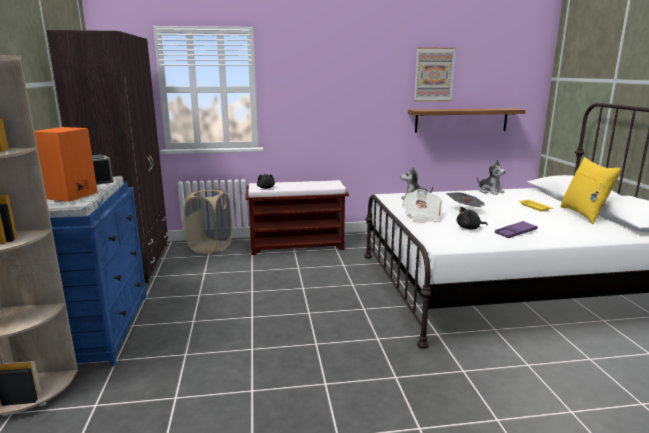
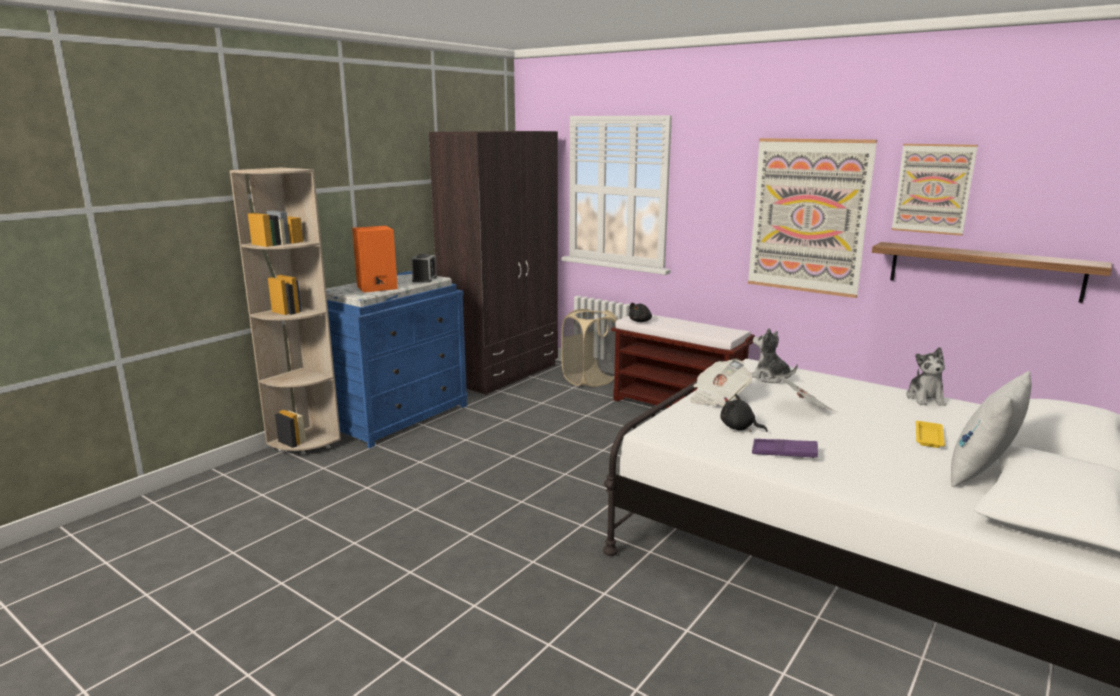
camera: 45 degrees right, 0 degrees up
yellow pillow [560,157,621,224] -> grey pillow [951,371,1032,487]
none -> picture [748,138,877,298]

